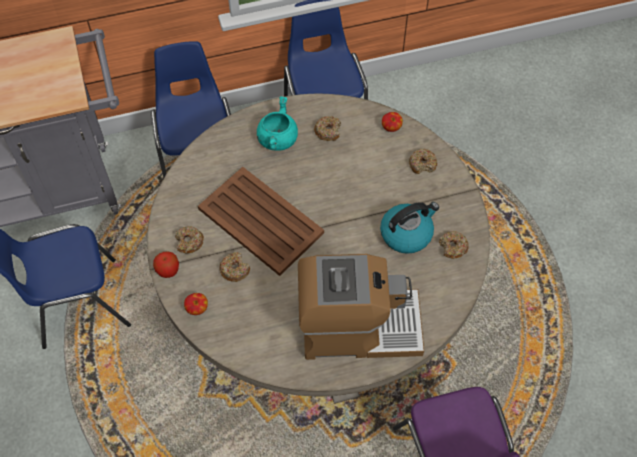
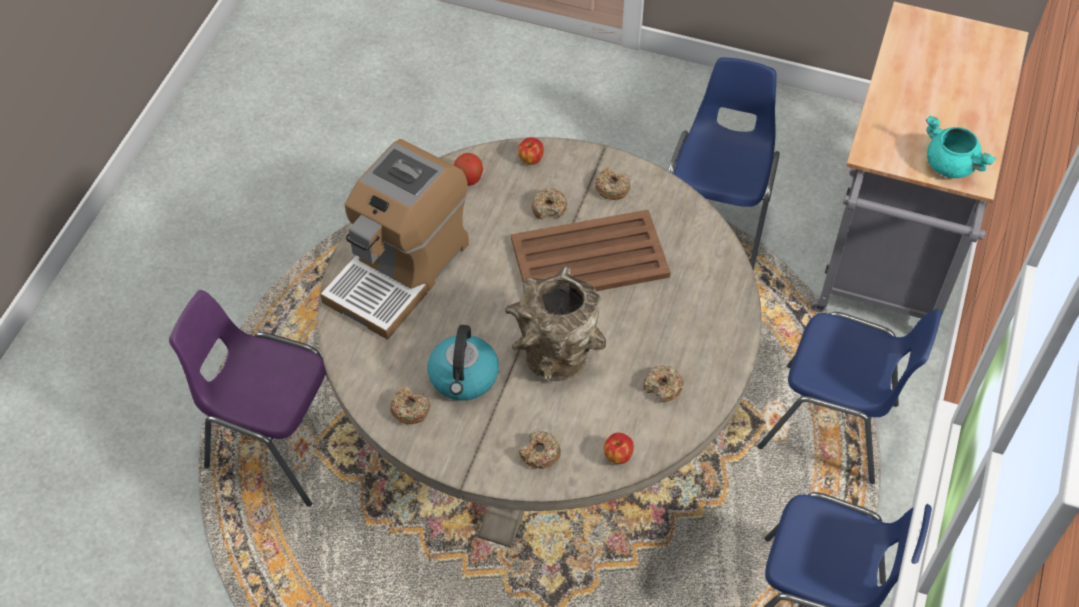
camera: 125 degrees right, 5 degrees down
apple [153,251,179,278] -> apple moved to [454,153,483,186]
turquoise cooking pot [257,96,298,151] -> turquoise cooking pot moved to [926,116,996,178]
none -> brown vase [505,266,606,382]

